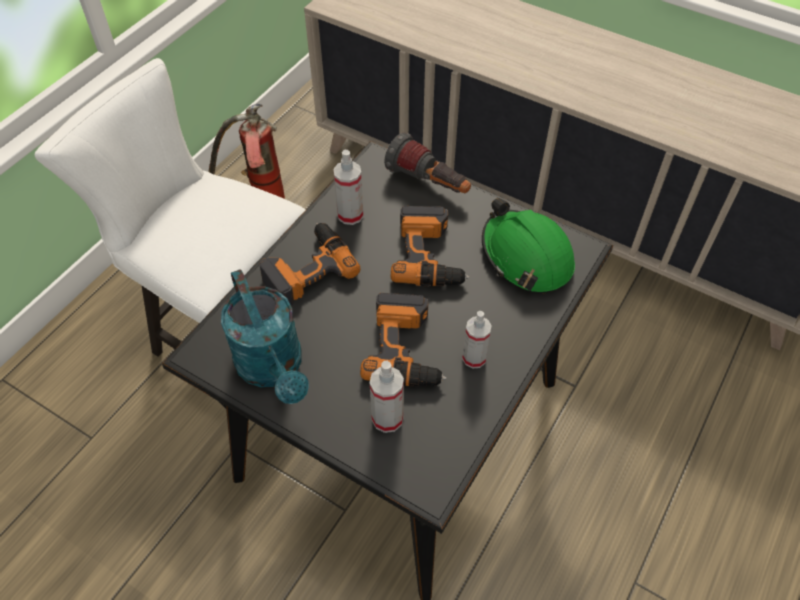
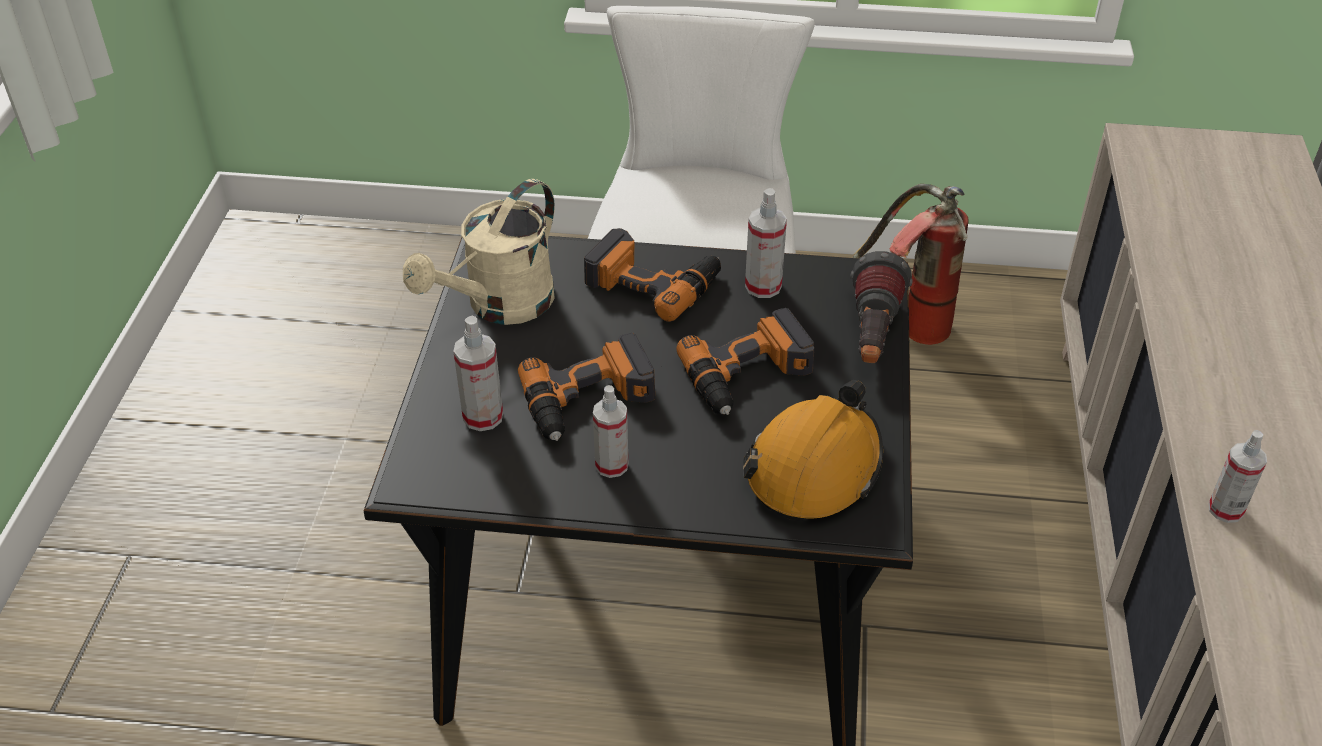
camera: 65 degrees right, 10 degrees down
turquoise watering can [221,269,309,404] -> beige watering can [403,179,555,325]
green hard hat [482,198,575,293] -> orange hard hat [743,380,883,521]
none -> spray bottle [1208,430,1267,523]

